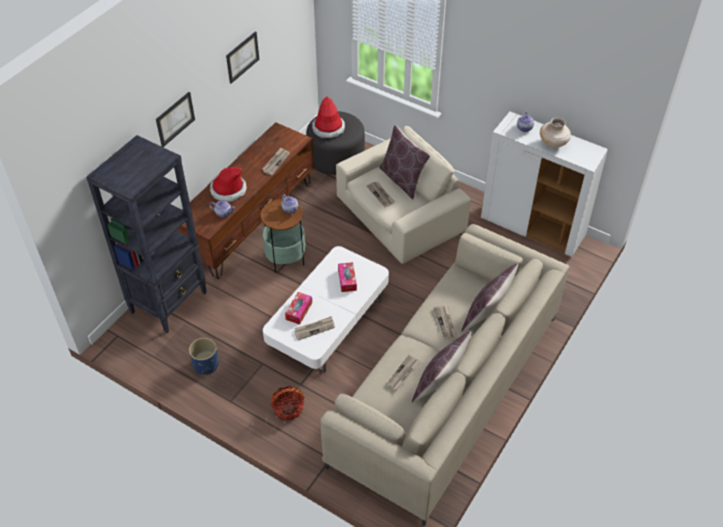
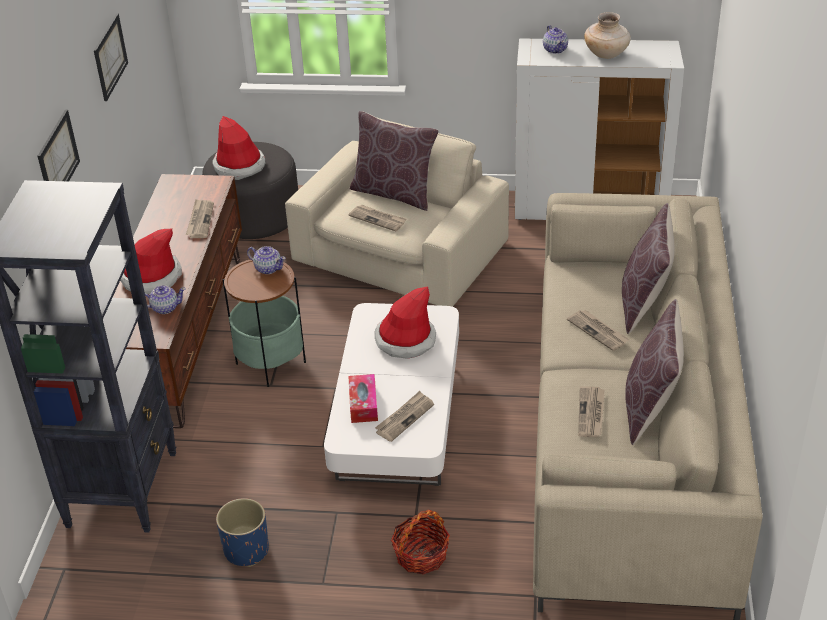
camera: 25 degrees left, 10 degrees down
tissue box [338,262,357,292] -> hat [375,286,436,359]

